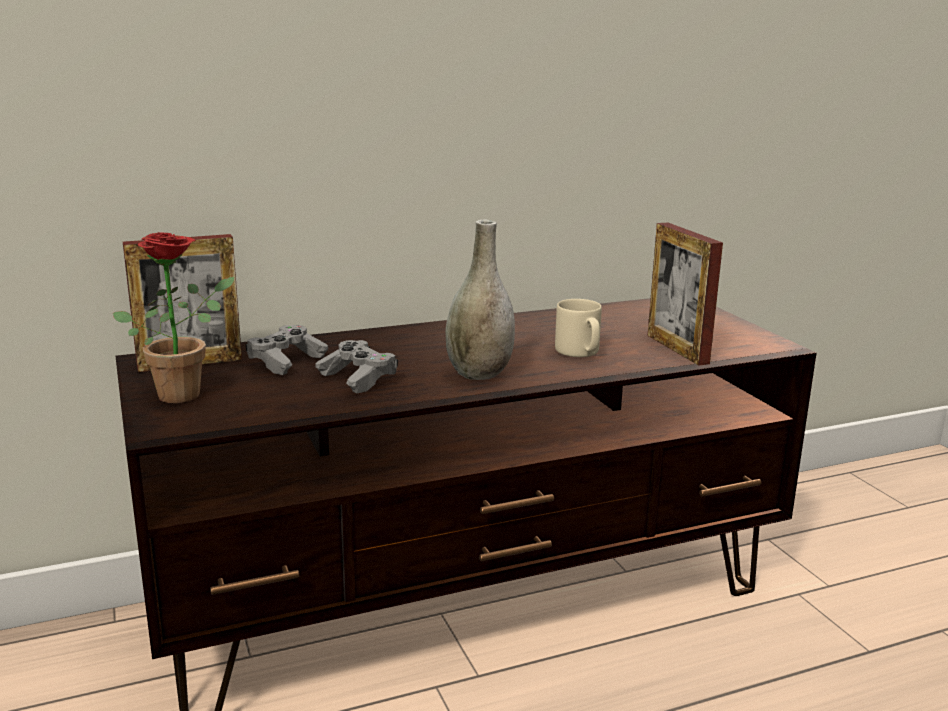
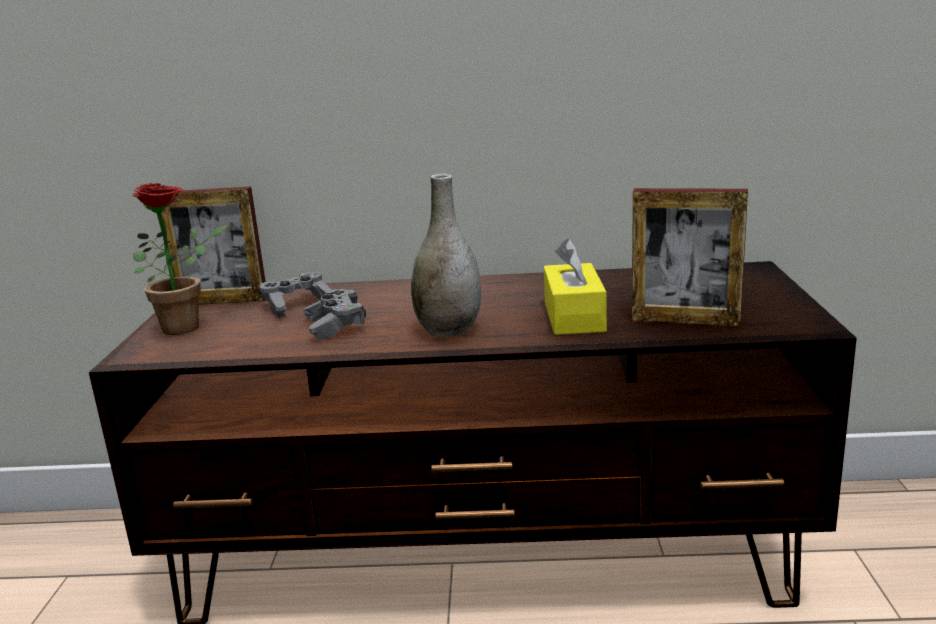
camera: 25 degrees right, 0 degrees up
beige mug [555,299,602,357] -> yellow tissue box [544,239,607,335]
picture frame [648,222,723,366] -> picture frame turned 75 degrees counterclockwise [632,188,748,327]

